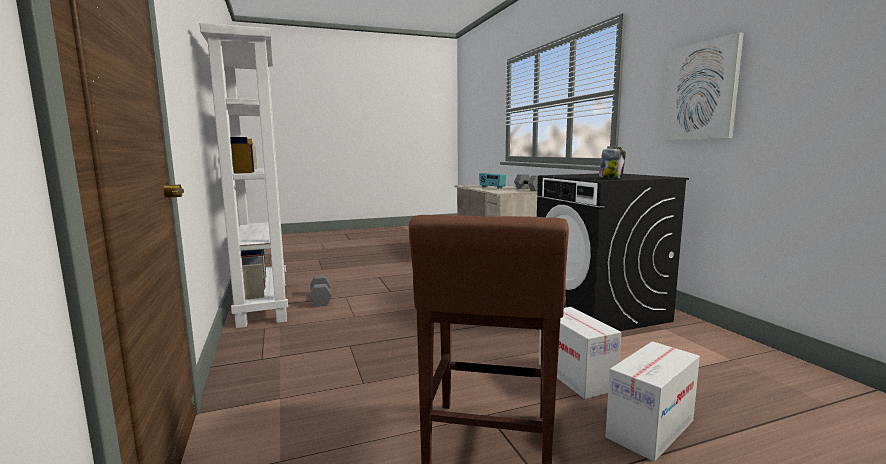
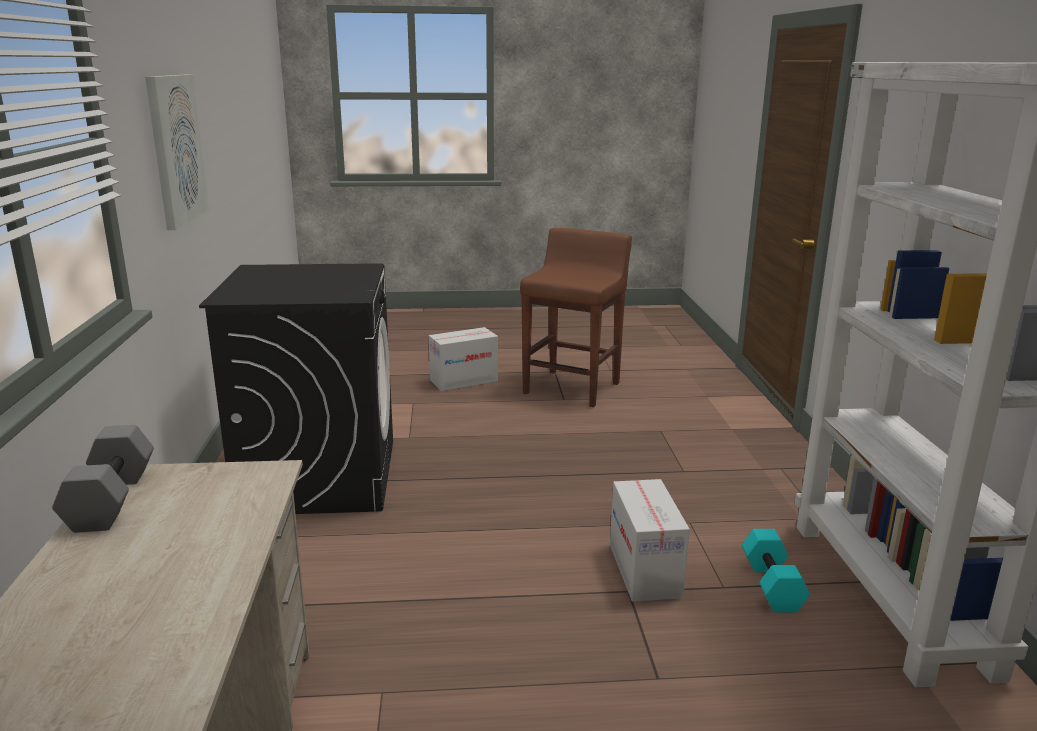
camera: 165 degrees left, 10 degrees up
grey dumbbell [310,275,332,307] -> turquoise dumbbell [742,529,810,612]
radio [479,173,506,189] -> none
cardboard box [539,307,621,399] -> cardboard box moved to [610,479,690,602]
jar [599,146,626,179] -> none

